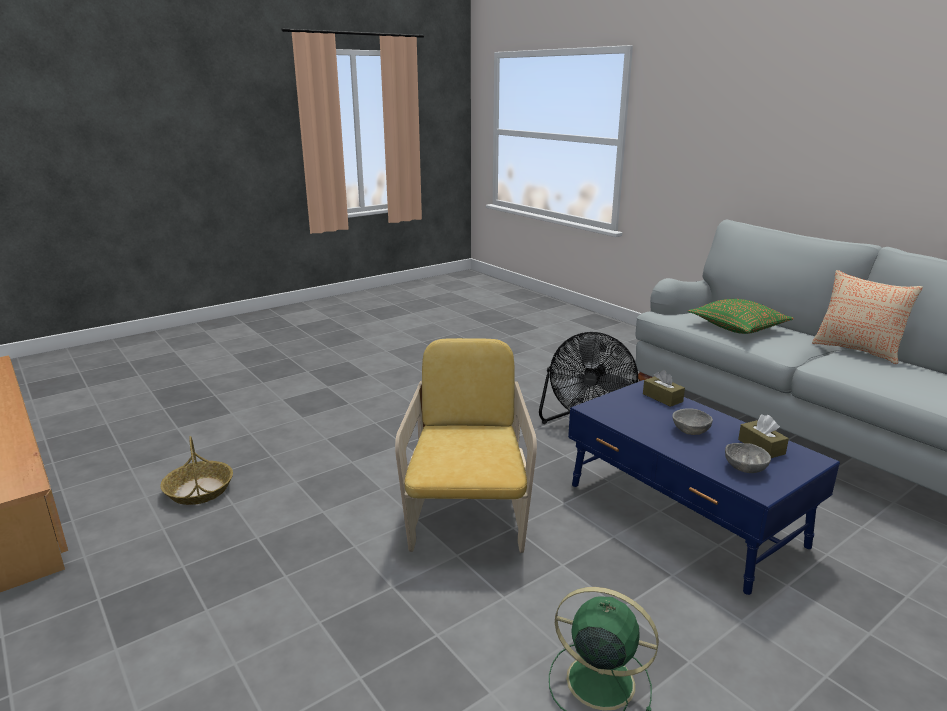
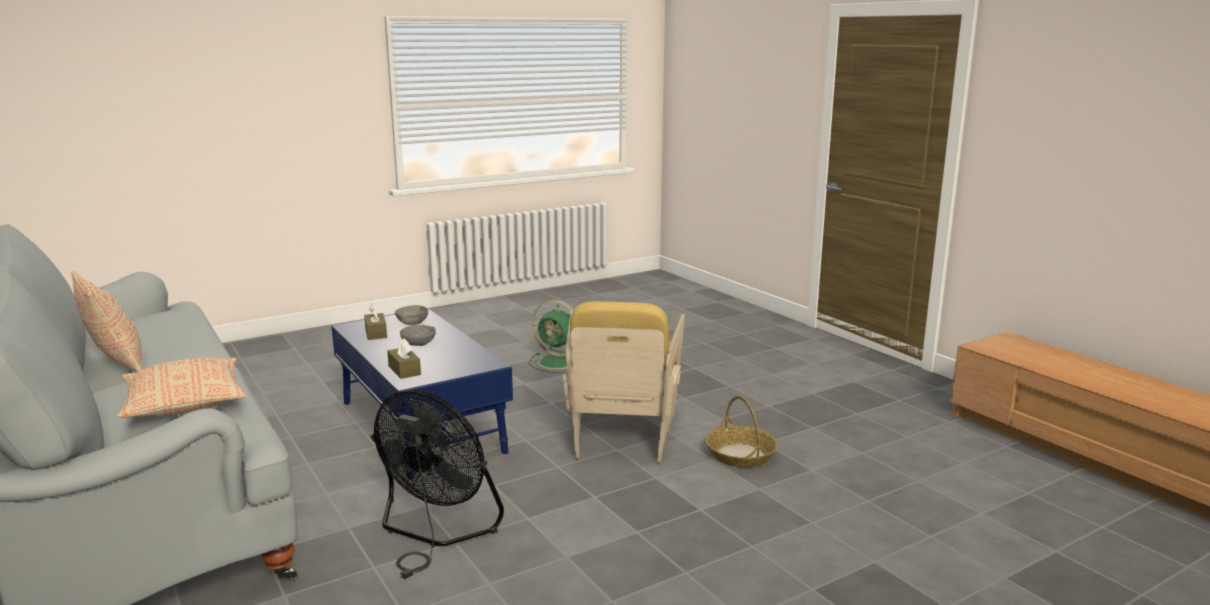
camera: 175 degrees left, 5 degrees down
basket [160,436,233,505] -> basket moved to [706,396,778,467]
green pillow [688,299,794,334] -> beige pillow [117,358,247,418]

